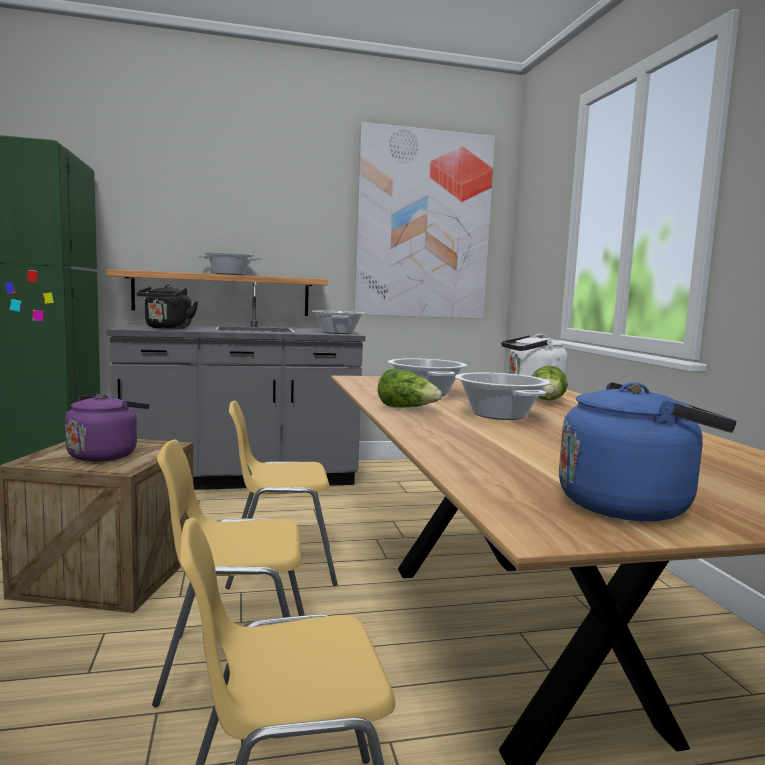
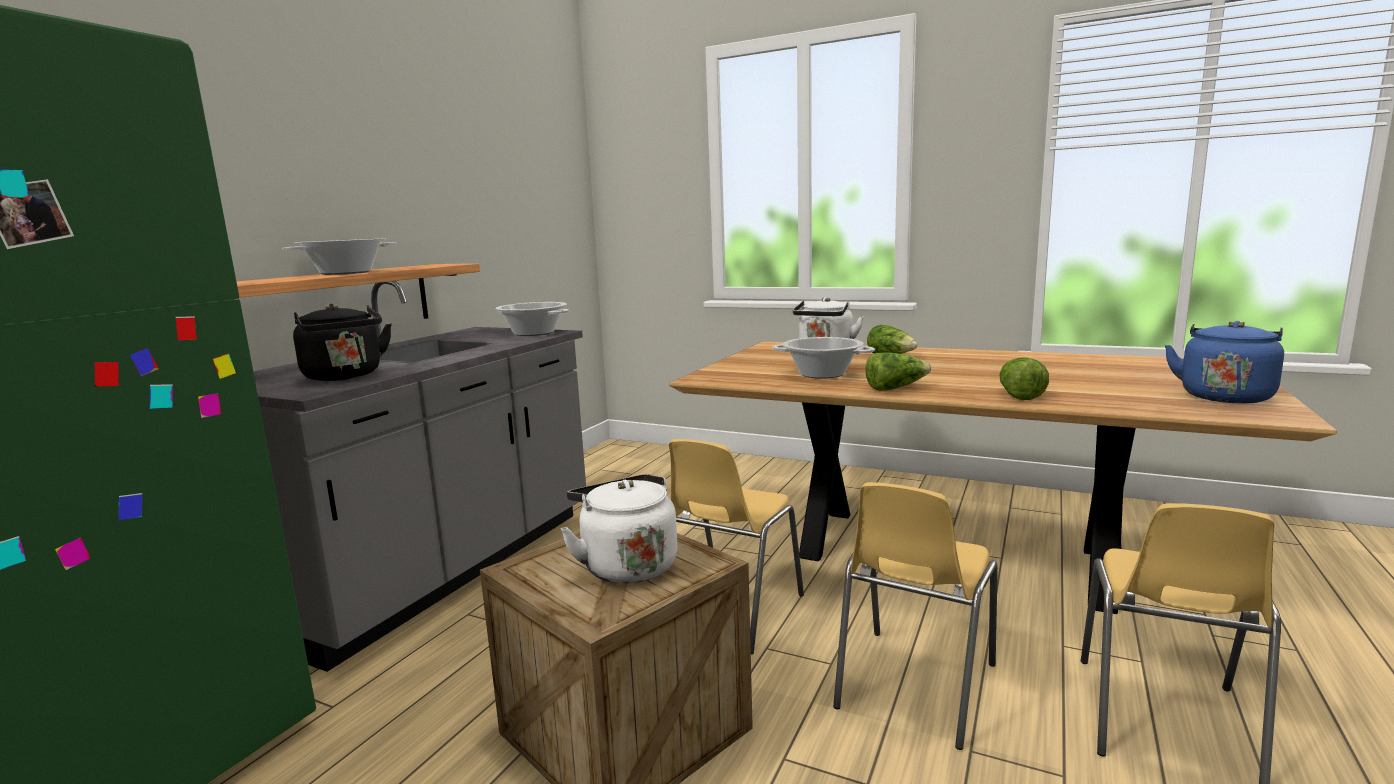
camera: 50 degrees left, 5 degrees up
purple kettle [65,394,150,462] -> white kettle [560,474,678,584]
picture [354,122,495,319] -> none
cooking pot [455,372,550,420] -> none
none -> lettuce [999,357,1049,400]

